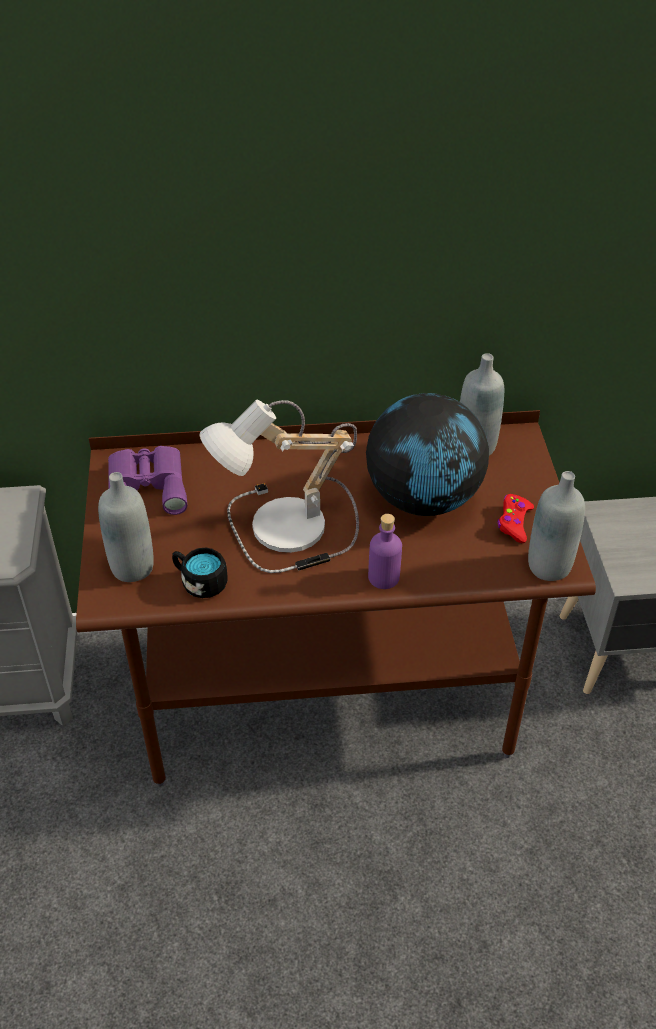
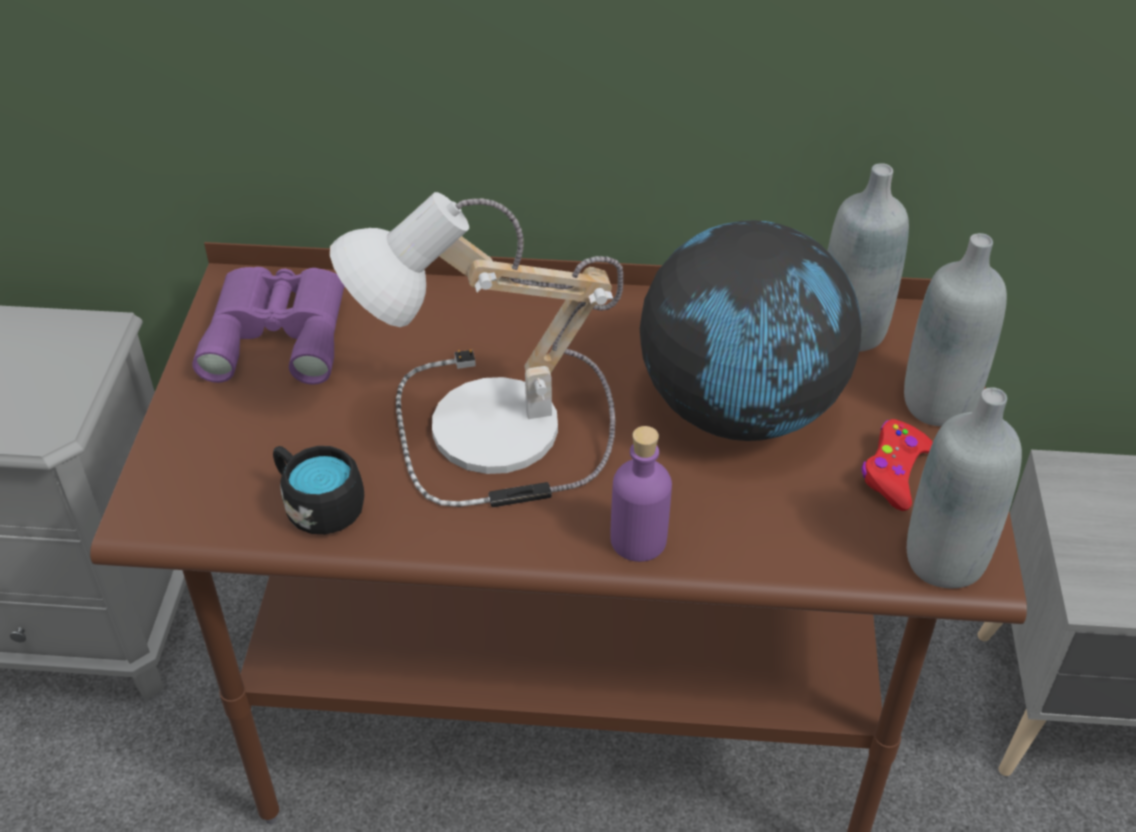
camera: 10 degrees right, 0 degrees up
grey bottle [98,472,154,582] -> grey bottle moved to [904,233,1007,426]

